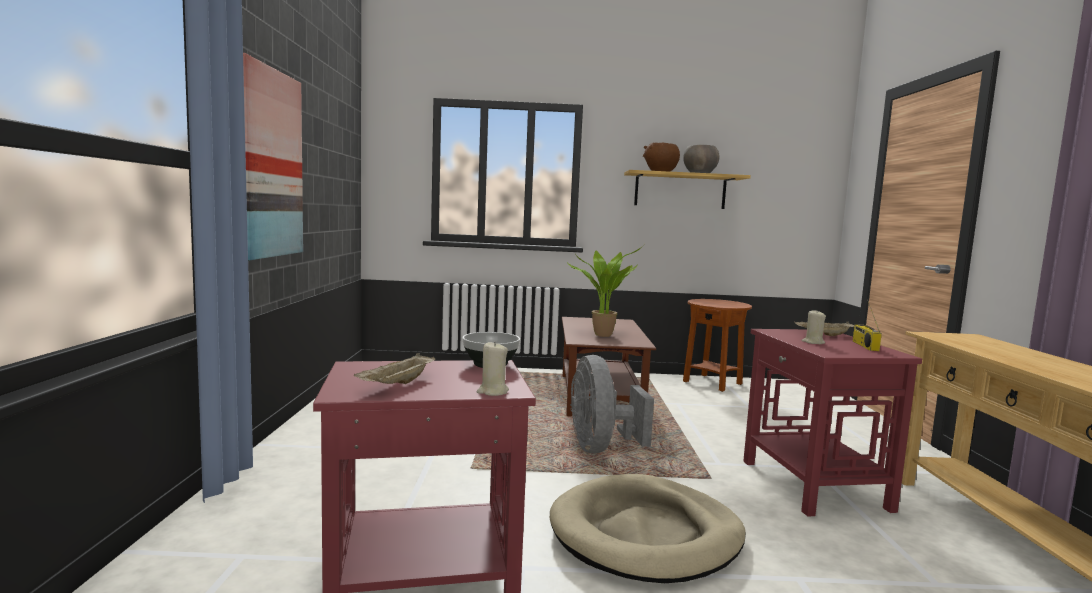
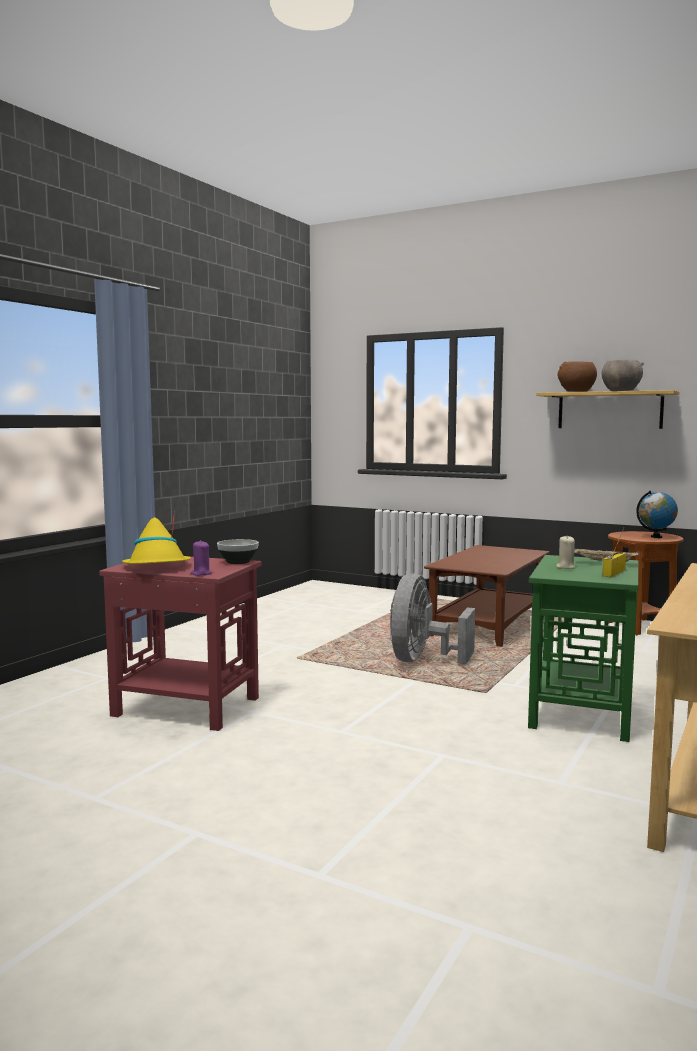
camera: 30 degrees right, 0 degrees up
picture [243,53,303,260] -> none
beige tray [354,353,435,384] -> yellow hat [122,511,191,564]
beige candle [477,341,509,396] -> purple candle [190,540,212,576]
beige dog bed [550,474,746,583] -> none
potted plant [567,245,644,337] -> none
red side table [743,329,922,517] -> green side table [528,555,639,742]
none -> globe [636,491,678,538]

